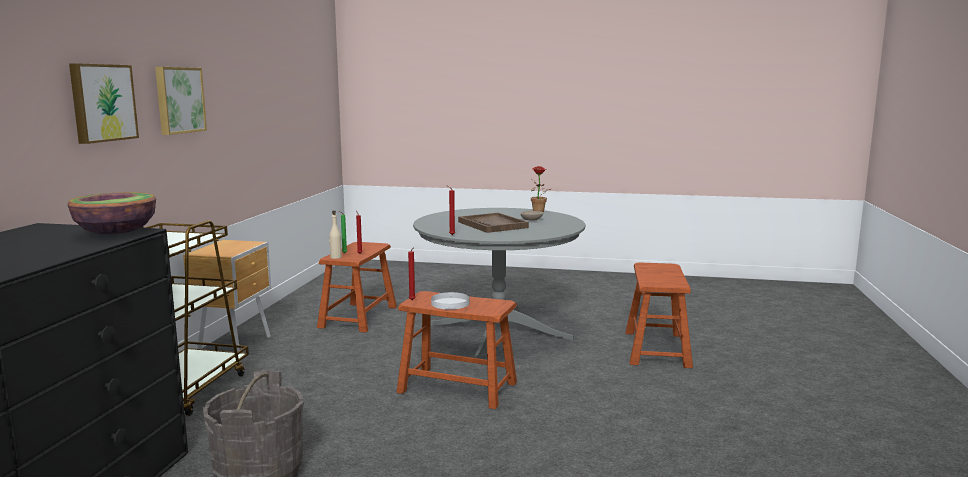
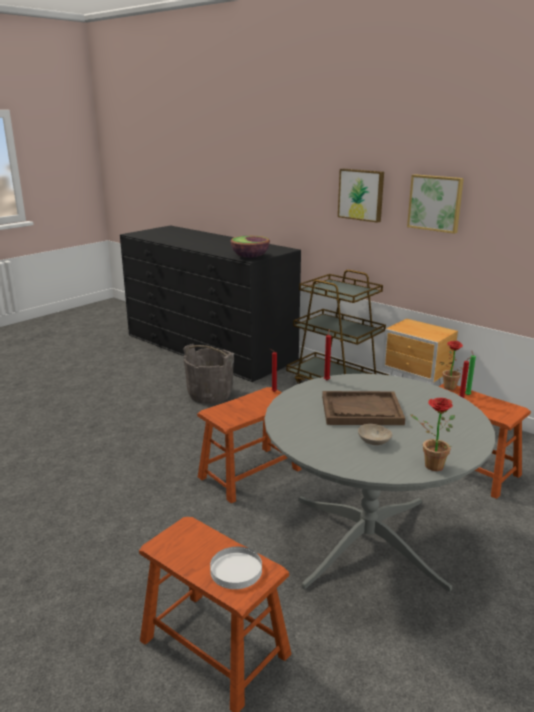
camera: 120 degrees right, 10 degrees up
beige bottle [329,210,342,259] -> potted plant [440,341,469,390]
white plate [431,292,469,310] -> white plate moved to [210,547,262,589]

